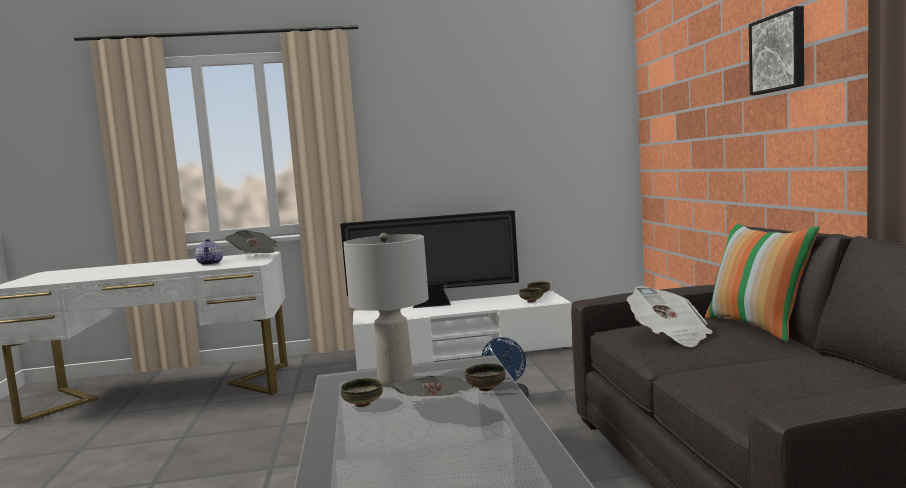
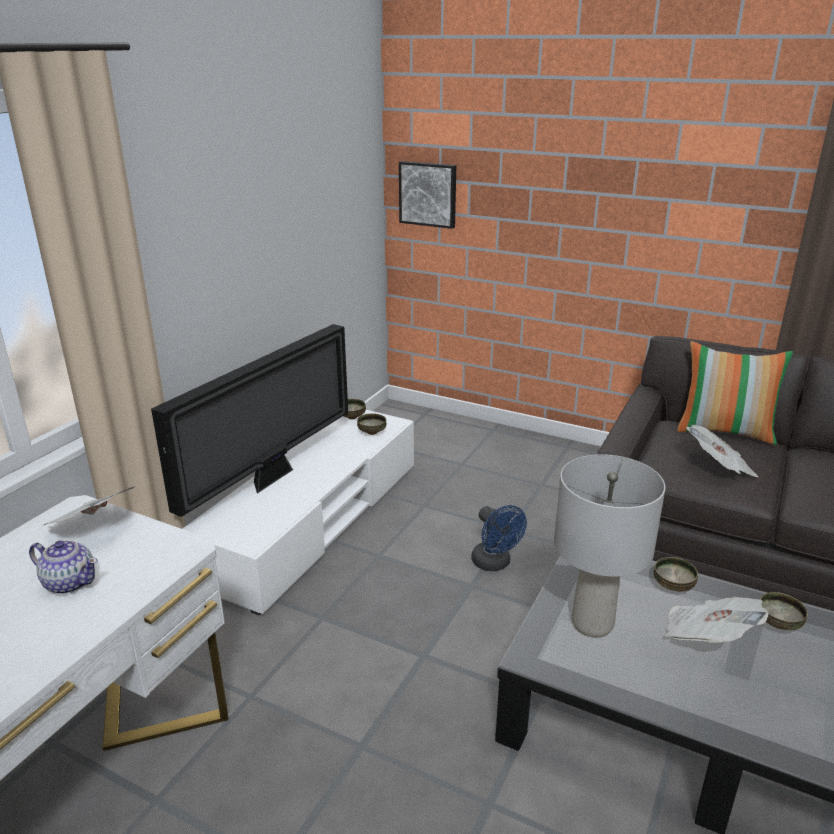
camera: 55 degrees left, 20 degrees up
bowl [341,378,383,407] -> bowl moved to [760,592,808,630]
picture [749,6,804,95] -> picture moved to [399,161,456,229]

